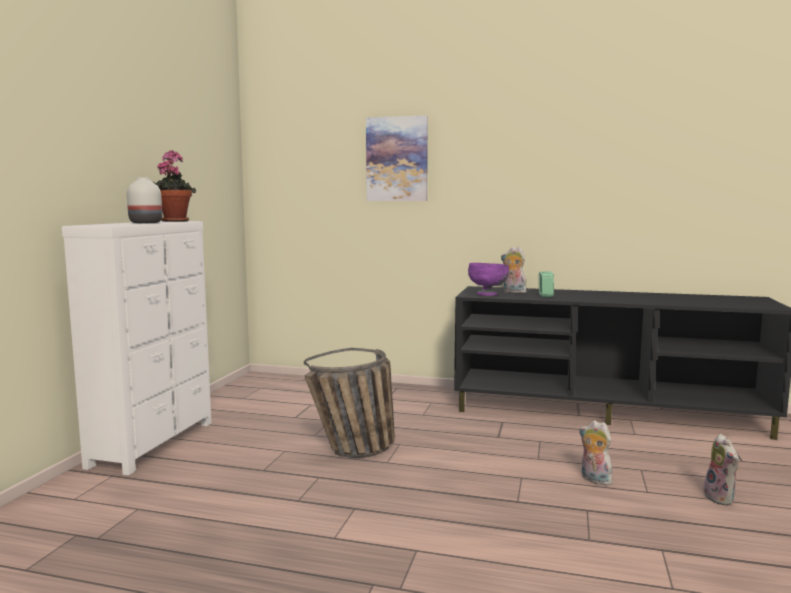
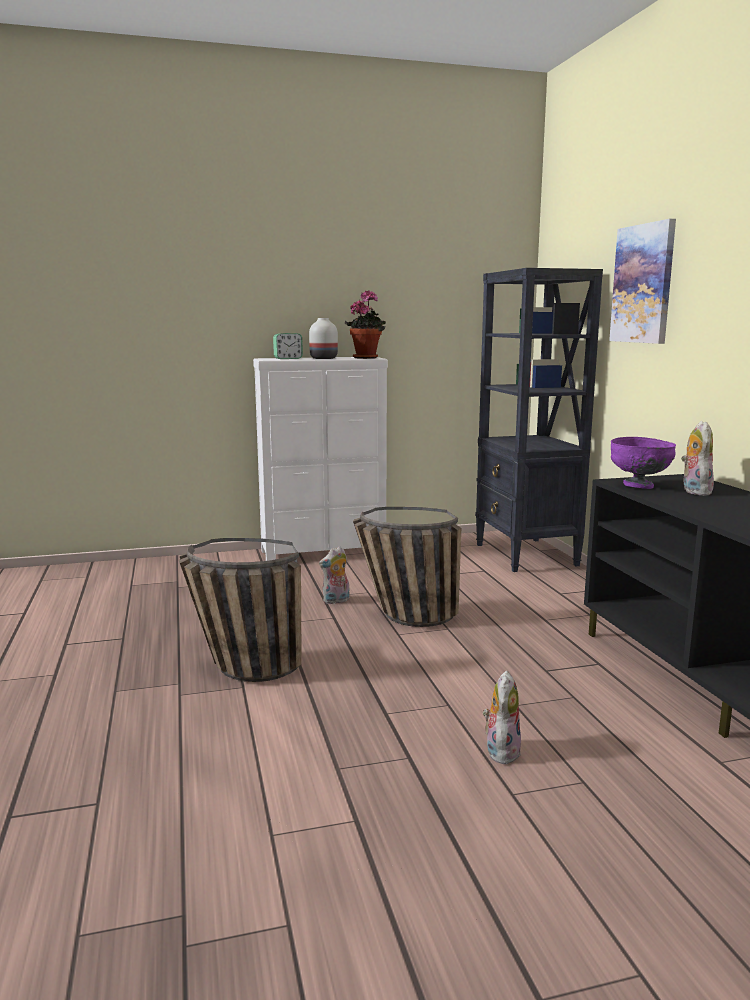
camera: 60 degrees right, 5 degrees up
alarm clock [539,271,554,297] -> alarm clock moved to [273,333,303,359]
plush toy [703,434,739,506] -> plush toy moved to [319,546,350,604]
none -> basket [179,538,302,682]
none -> black bookcase [475,268,603,572]

